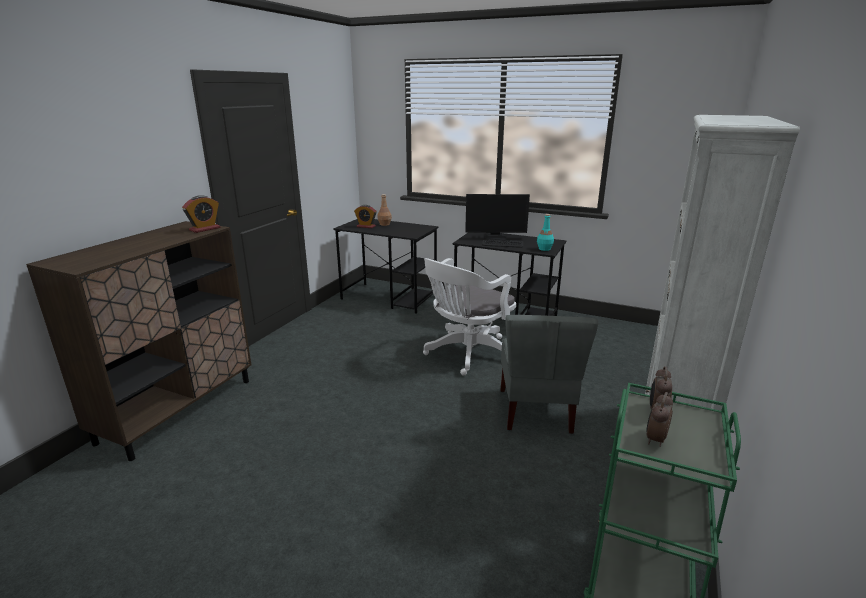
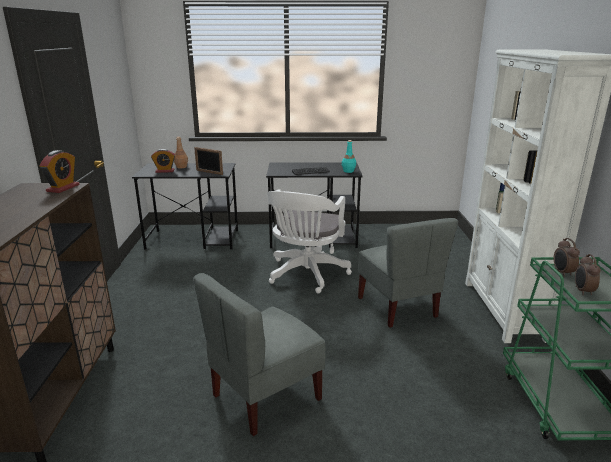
camera: 25 degrees left, 0 degrees up
monitor [465,194,530,240] -> none
none -> grey chair [193,273,325,436]
none -> picture frame [194,147,223,175]

